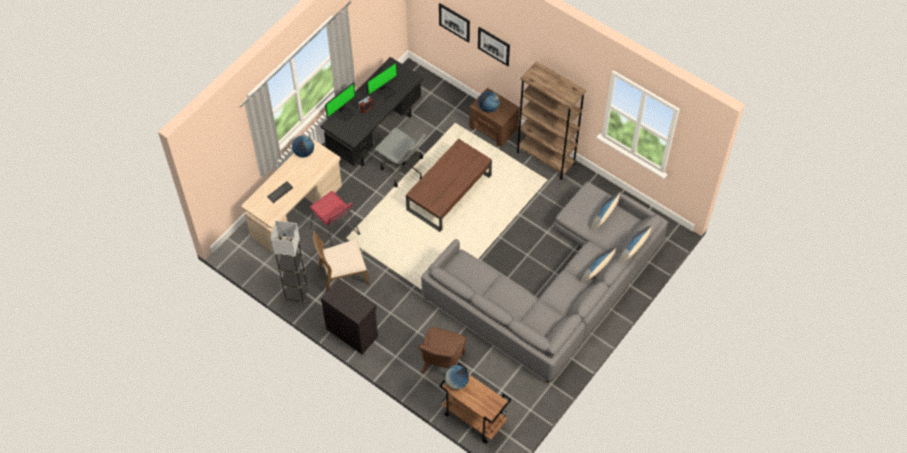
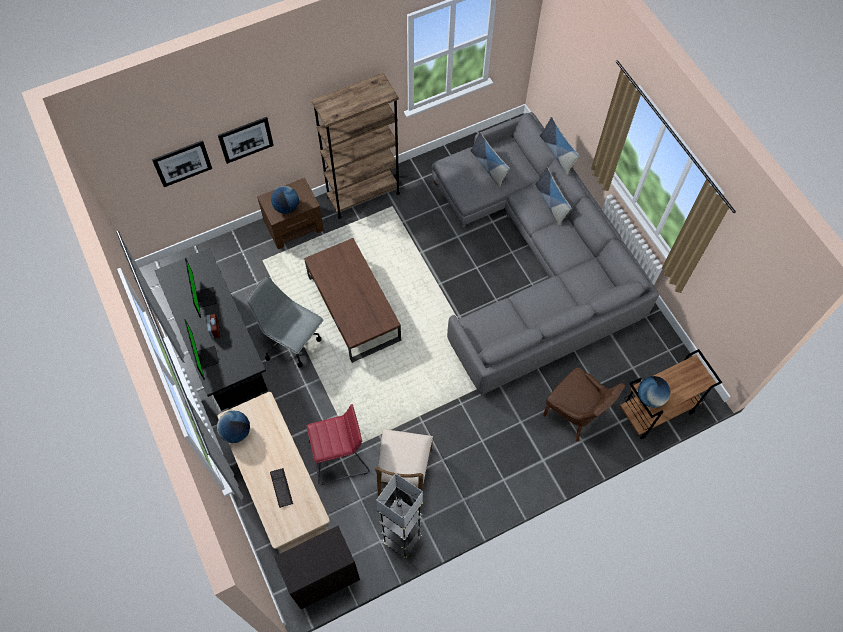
camera: 65 degrees left, 5 degrees up
black cabinet [321,279,378,354] -> black cabinet moved to [274,526,360,609]
grey office chair [374,128,426,187] -> grey office chair turned 120 degrees counterclockwise [247,277,323,368]

